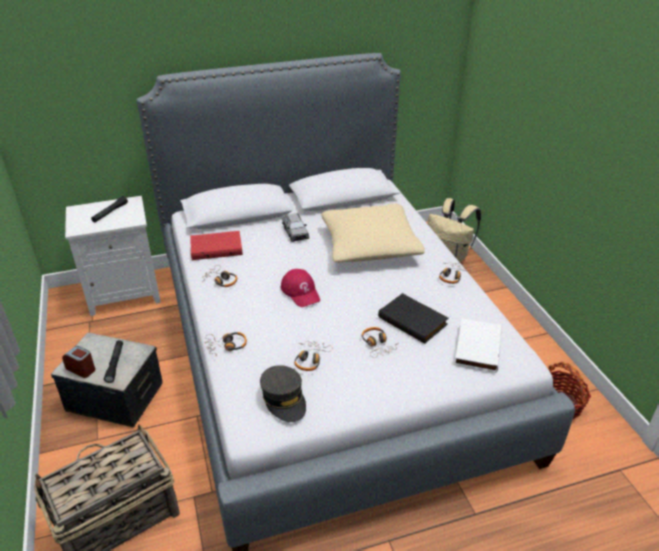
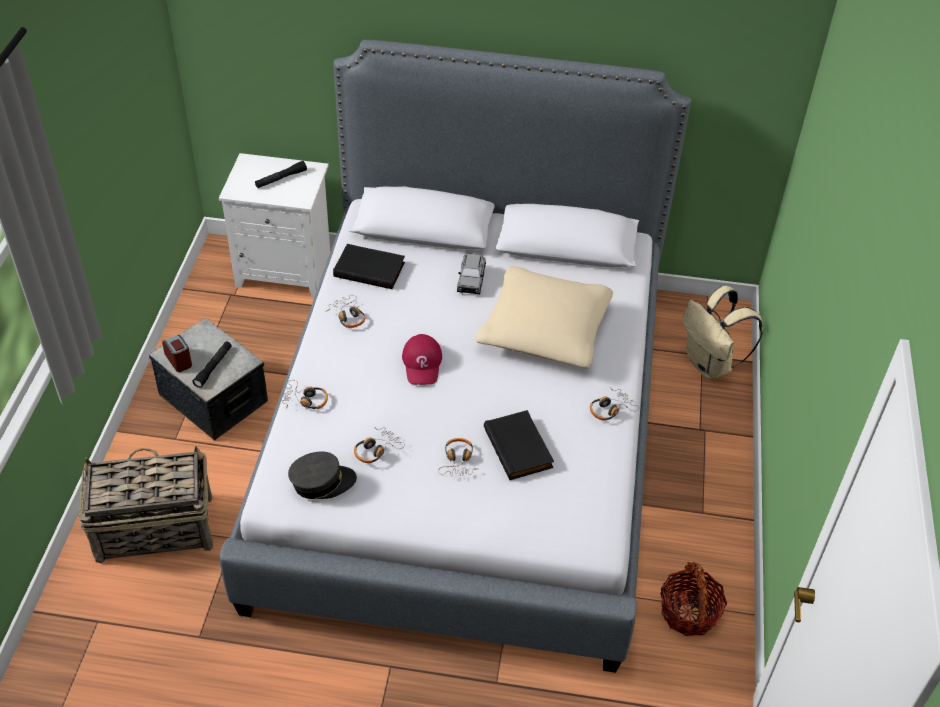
camera: 25 degrees right, 10 degrees up
red book [190,231,243,260] -> black book [333,244,405,289]
grey cap [260,365,306,422] -> grey cap turned 105 degrees counterclockwise [288,451,357,499]
white book [454,319,502,373] -> none

